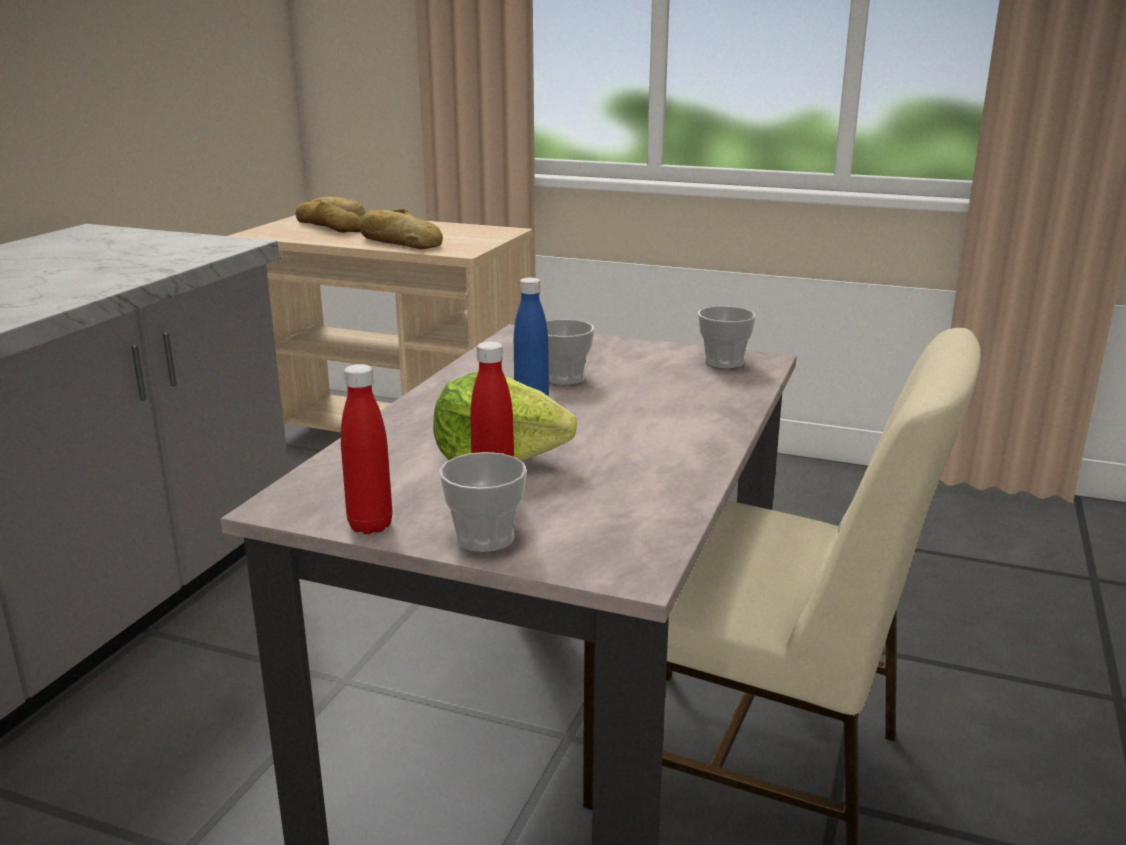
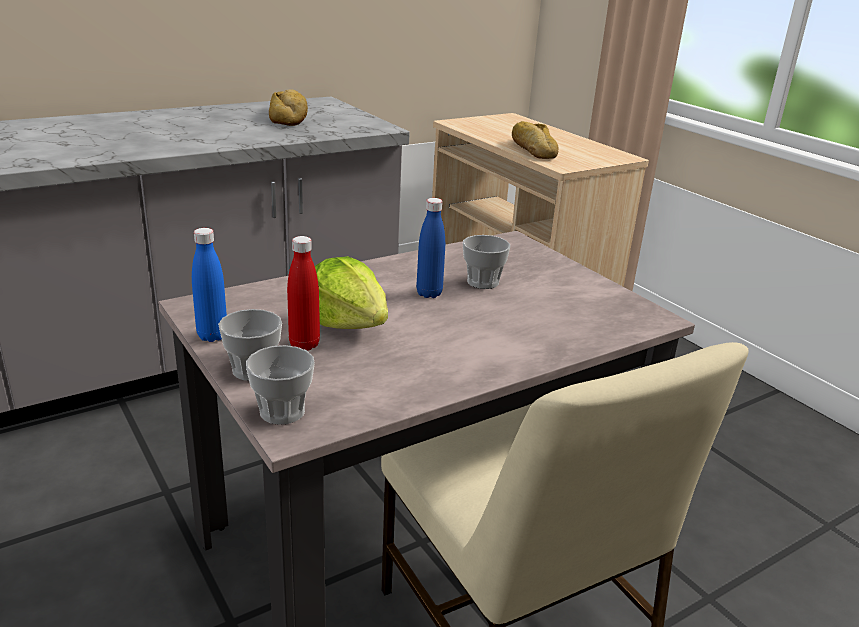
camera: 35 degrees right, 5 degrees up
bread [296,197,366,233] -> bread moved to [269,89,308,126]
red bottle [341,364,392,534] -> blue bottle [192,228,227,342]
cup [698,306,756,369] -> cup moved to [246,345,315,425]

